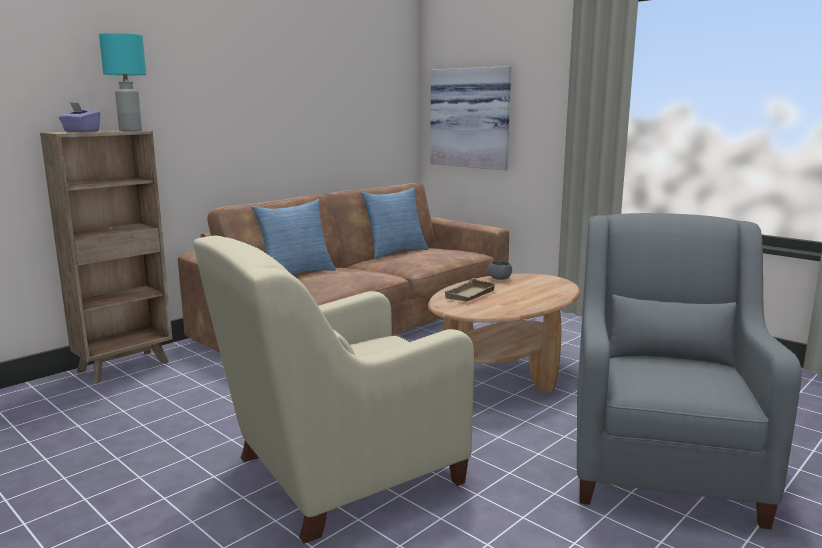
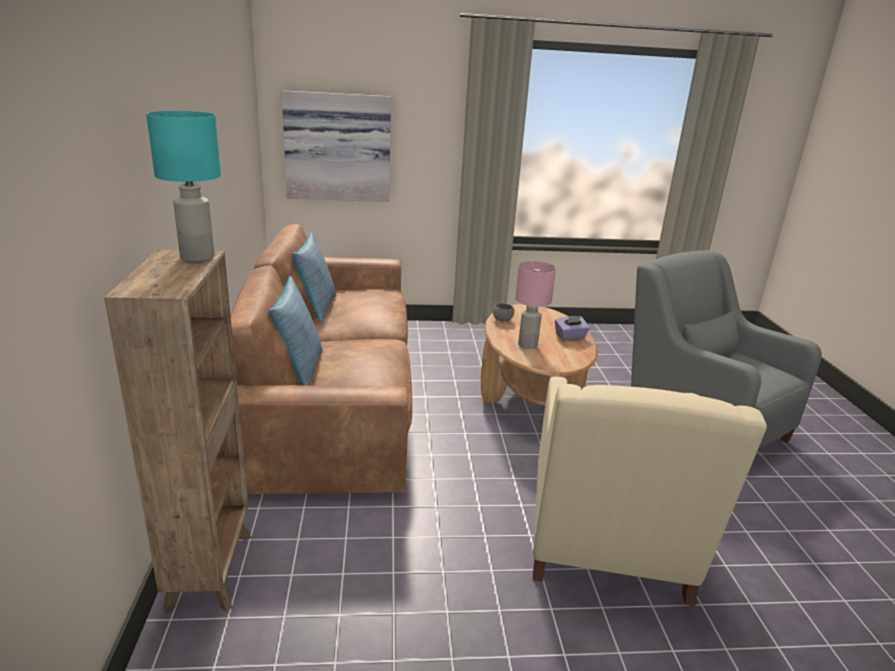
camera: 50 degrees left, 10 degrees up
purple tissue box [59,103,100,132] -> purple tissue box moved to [555,316,590,340]
beige tray [443,278,498,302] -> pink table lamp [515,261,556,349]

